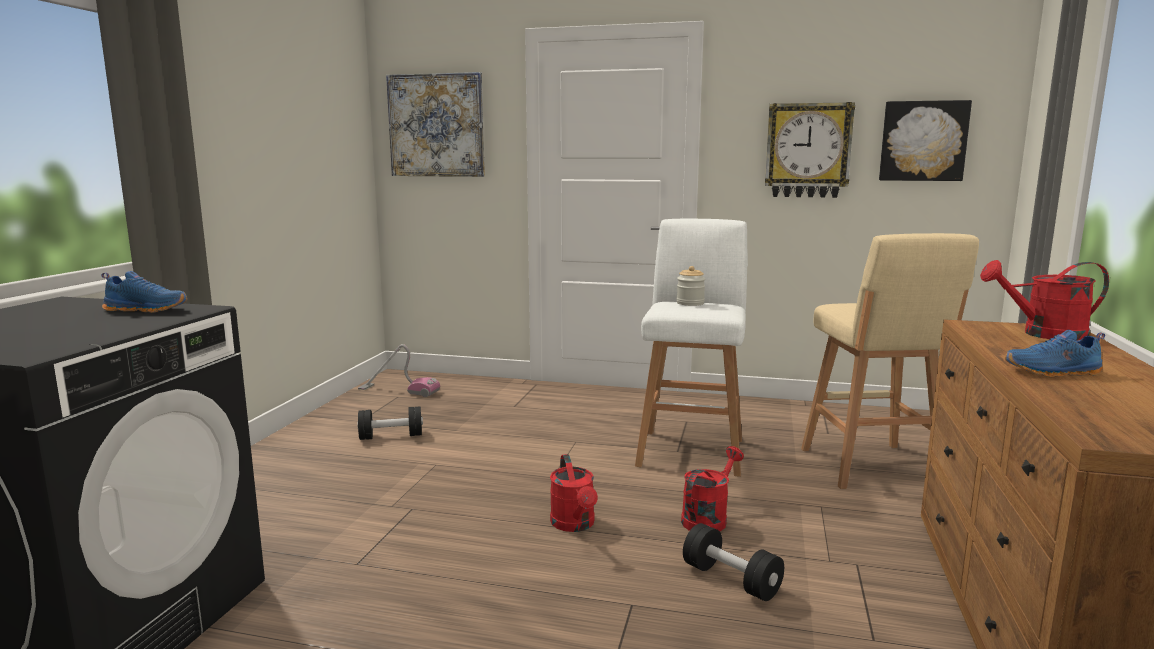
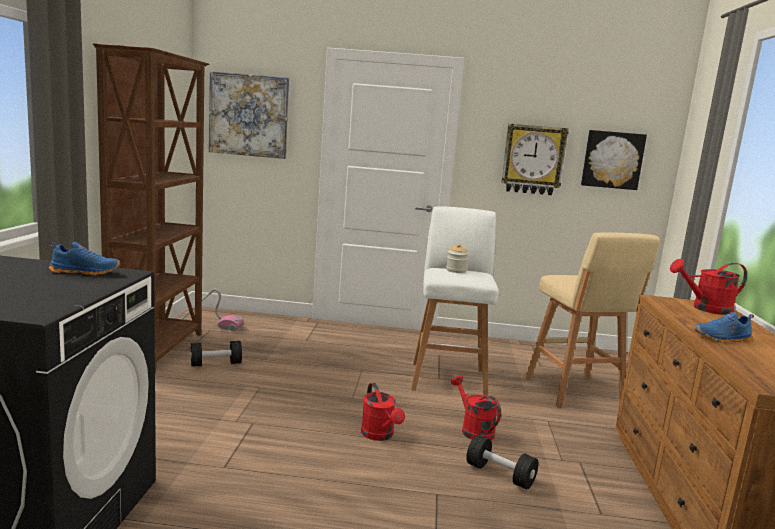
camera: 10 degrees left, 0 degrees up
red watering can [681,446,744,531] -> red watering can turned 60 degrees counterclockwise [451,375,501,441]
none -> brown bookcase [93,43,209,374]

